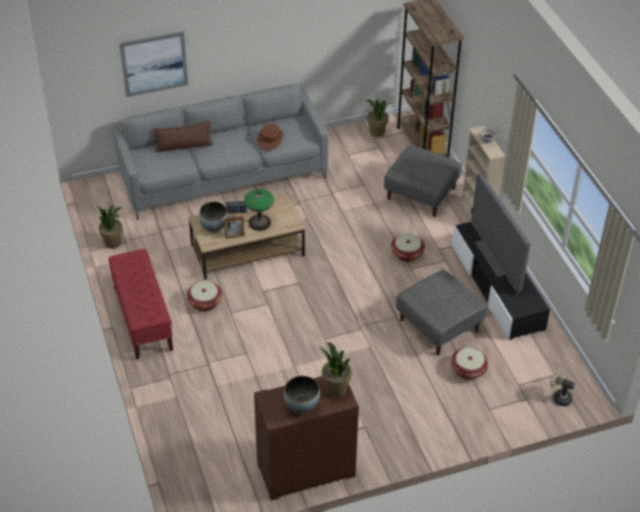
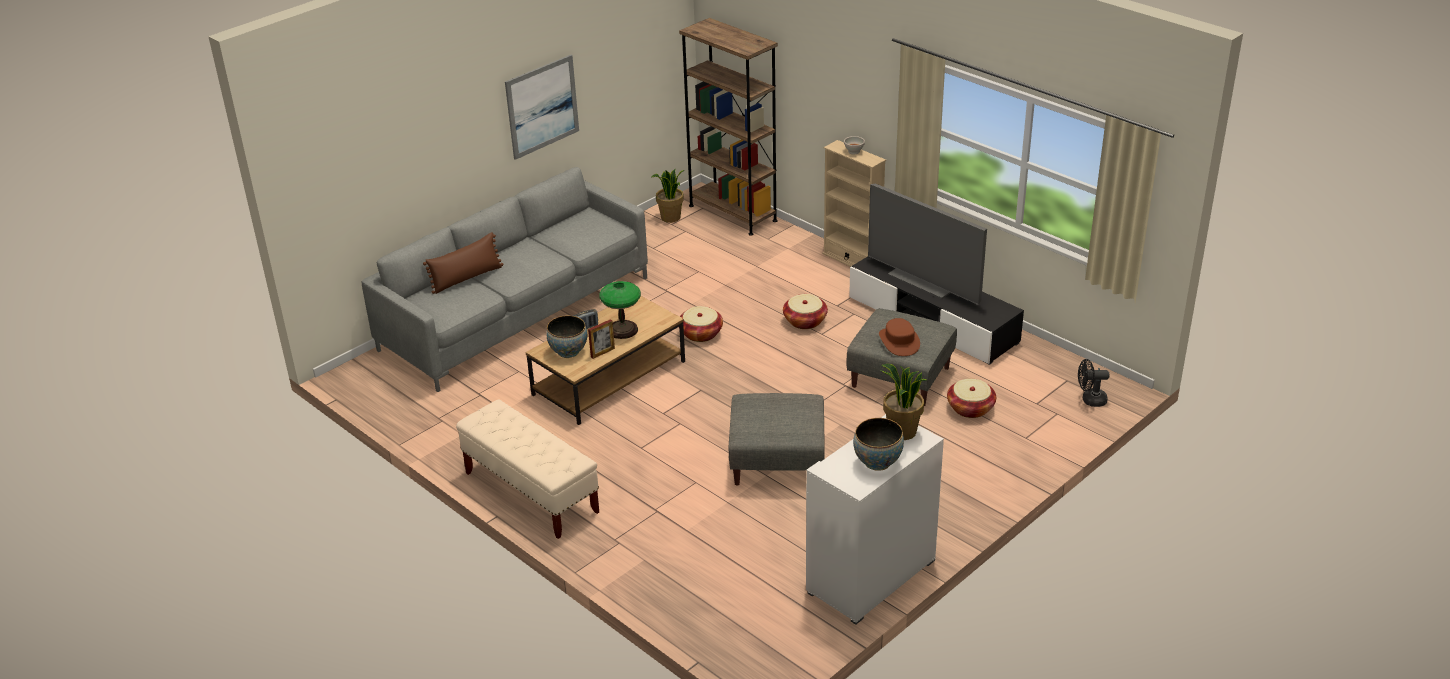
camera: 25 degrees left, 10 degrees down
potted plant [97,206,123,249] -> none
red bench [108,249,173,360] -> beige bench [456,400,599,539]
picture [119,31,188,97] -> picture moved to [505,55,579,160]
basket [187,281,222,311] -> basket moved to [680,306,723,342]
brown cabinet [254,376,359,501] -> white cabinet [806,414,944,625]
brown hat [257,123,284,150] -> brown hat moved to [879,318,920,356]
grey ottoman [384,145,462,217] -> grey ottoman moved to [729,393,825,485]
beige fan [550,368,575,406] -> black fan [1078,359,1109,407]

